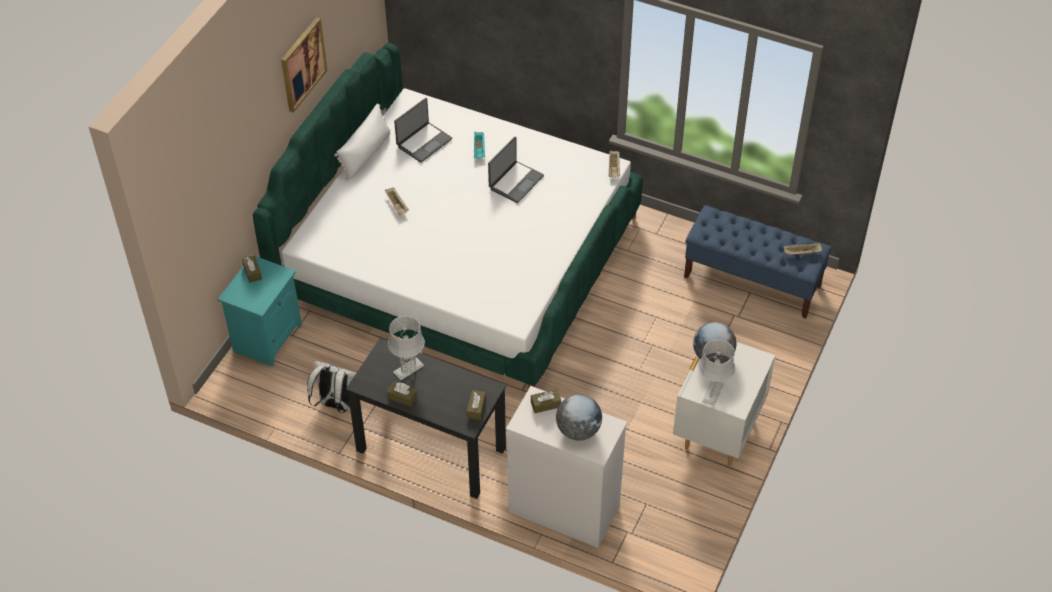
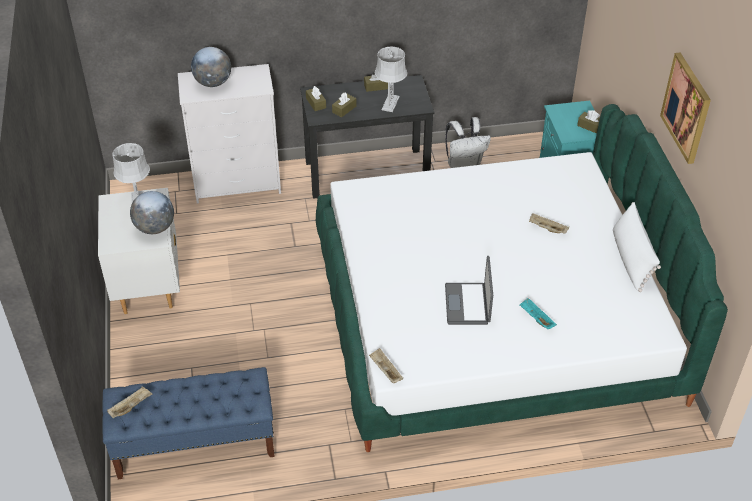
camera: 145 degrees right, 5 degrees down
laptop [394,98,452,163] -> none
brown tissue box [531,389,561,413] -> brown tissue box moved to [332,92,357,117]

